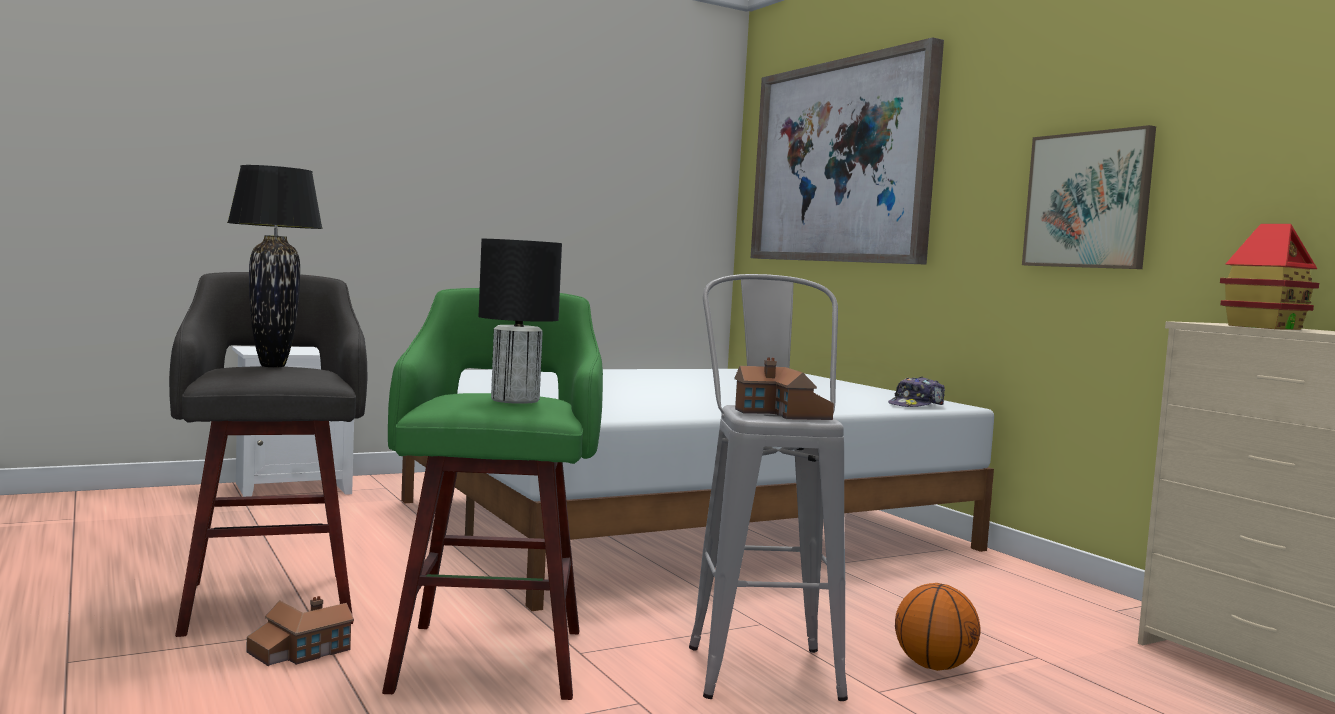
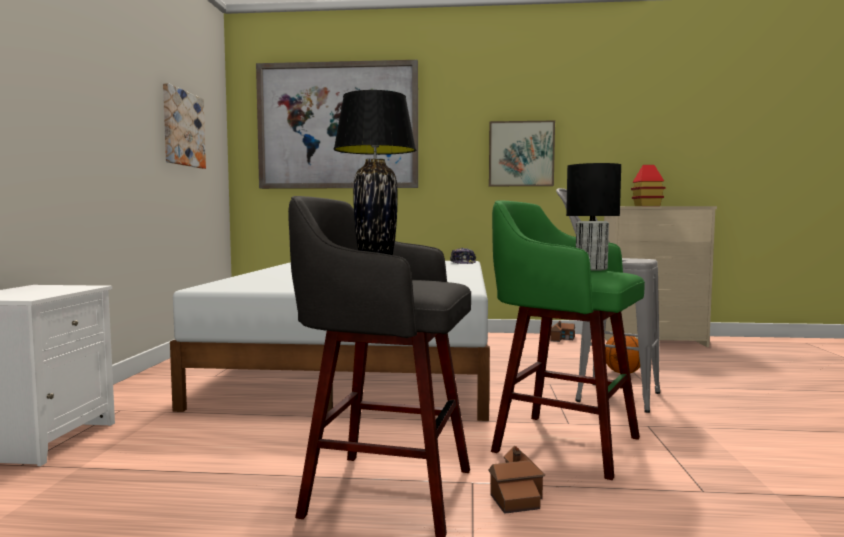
camera: 55 degrees left, 0 degrees up
toy house [734,357,834,420] -> toy house moved to [550,321,575,342]
none -> picture [163,83,206,169]

